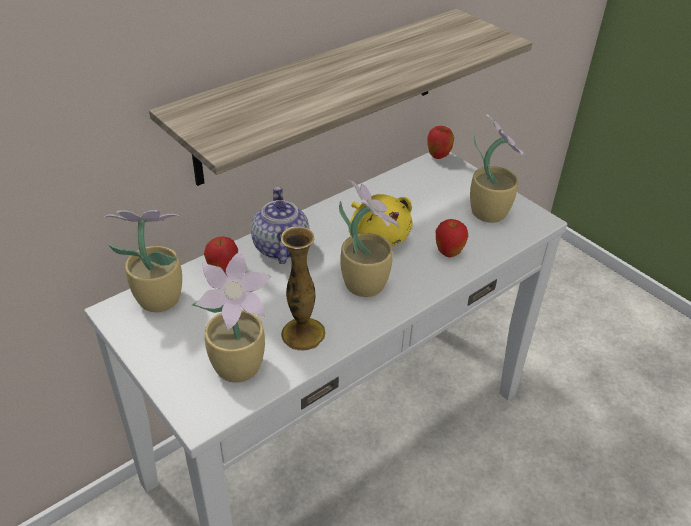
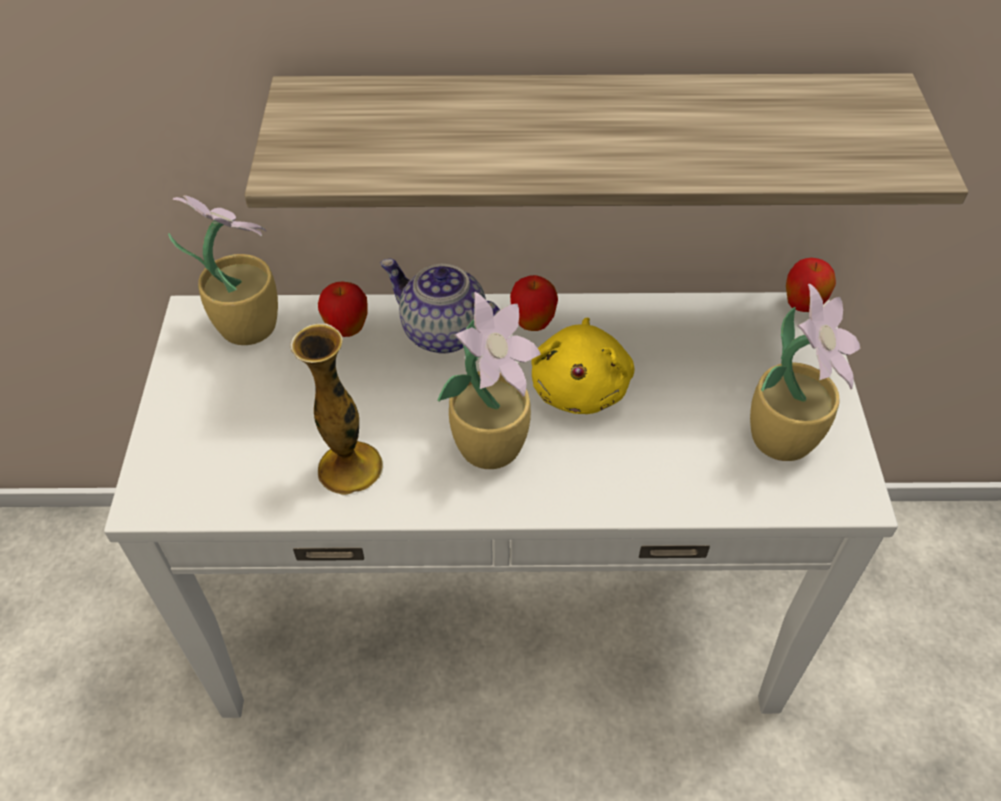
camera: 40 degrees right, 10 degrees up
potted plant [192,250,272,383] -> none
teapot [251,187,309,264] -> teapot turned 90 degrees counterclockwise [380,259,500,354]
apple [436,219,468,257] -> apple moved to [510,275,558,331]

